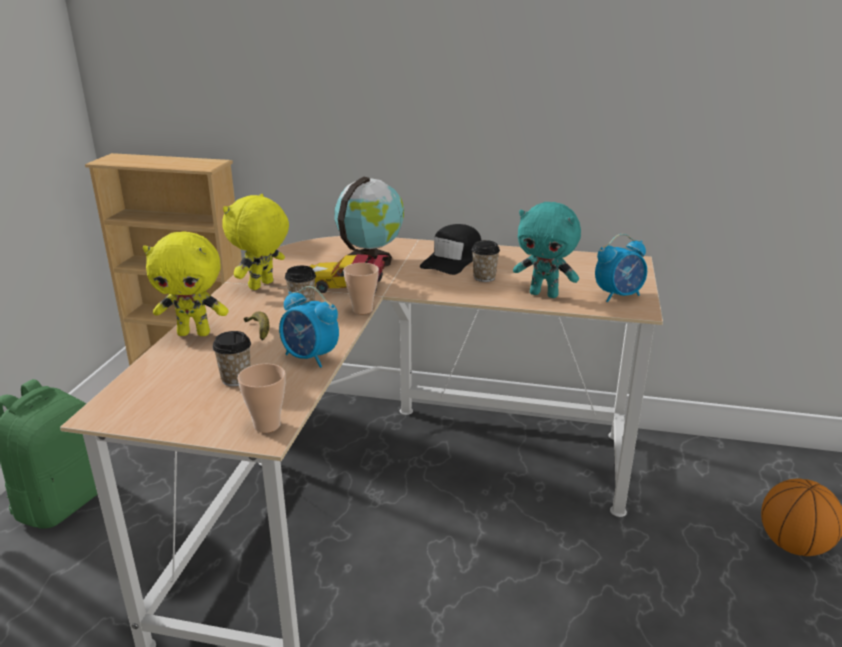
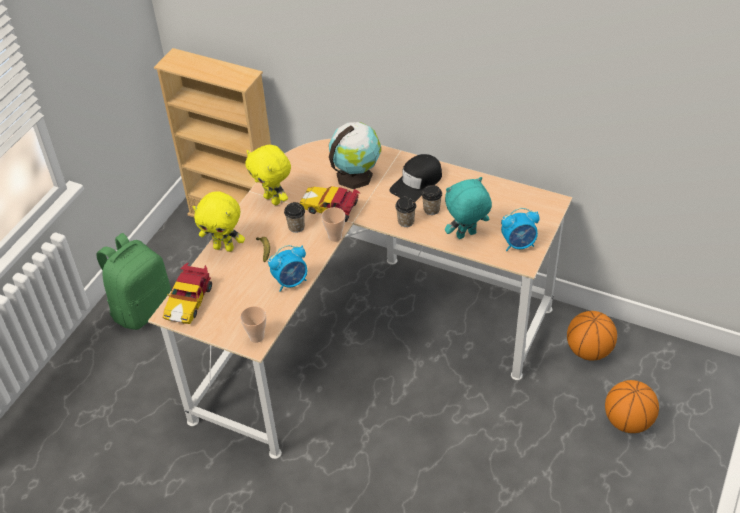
camera: 15 degrees right, 20 degrees up
cup [212,331,251,386] -> cup moved to [395,197,416,227]
yellow plush toy [223,194,289,290] -> yellow plush toy turned 90 degrees counterclockwise [246,145,291,205]
alarm clock [279,286,339,368] -> alarm clock turned 75 degrees counterclockwise [268,245,307,292]
turquoise plush toy [513,202,581,298] -> turquoise plush toy turned 120 degrees clockwise [445,177,492,239]
none -> toy car [163,262,212,324]
none -> basketball [567,311,617,361]

